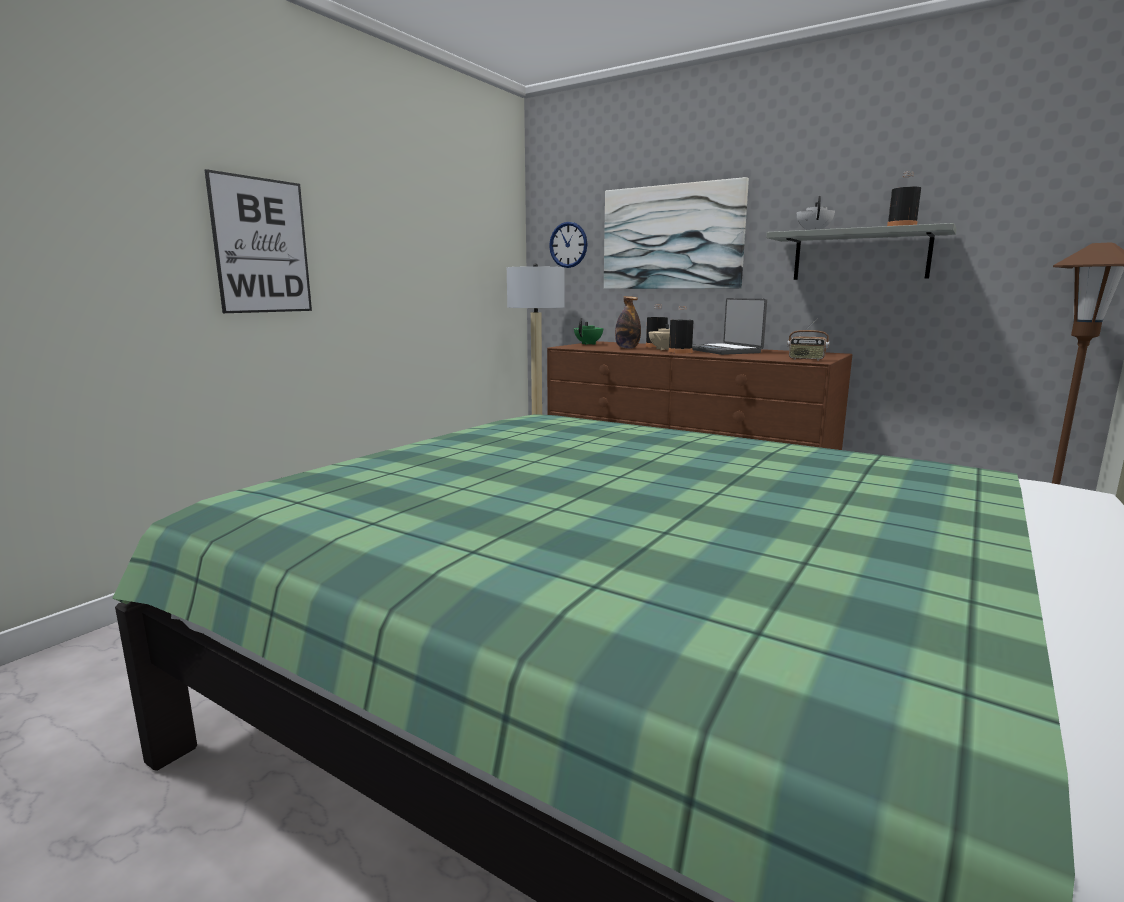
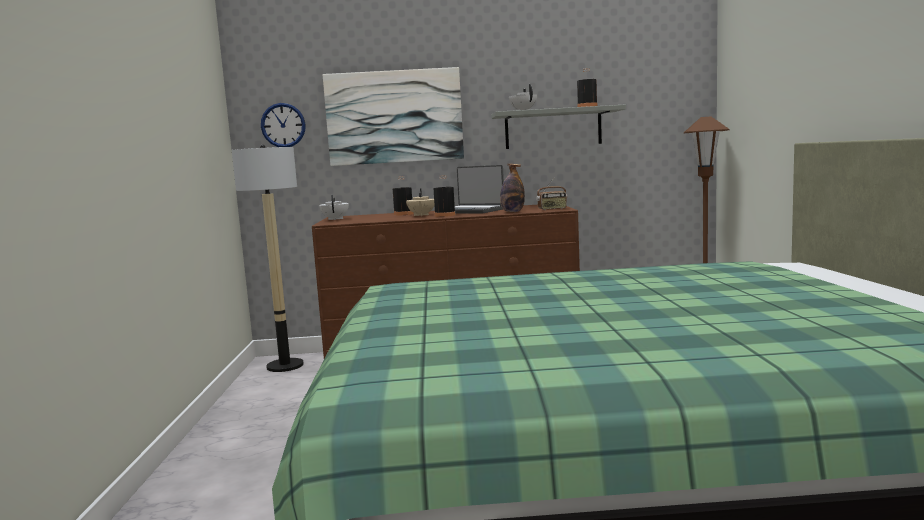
camera: 35 degrees left, 5 degrees down
picture [205,169,312,313] -> none
green teapot [574,318,603,345] -> white teapot [319,194,349,220]
bottle [615,296,641,349] -> bottle moved to [500,164,525,212]

